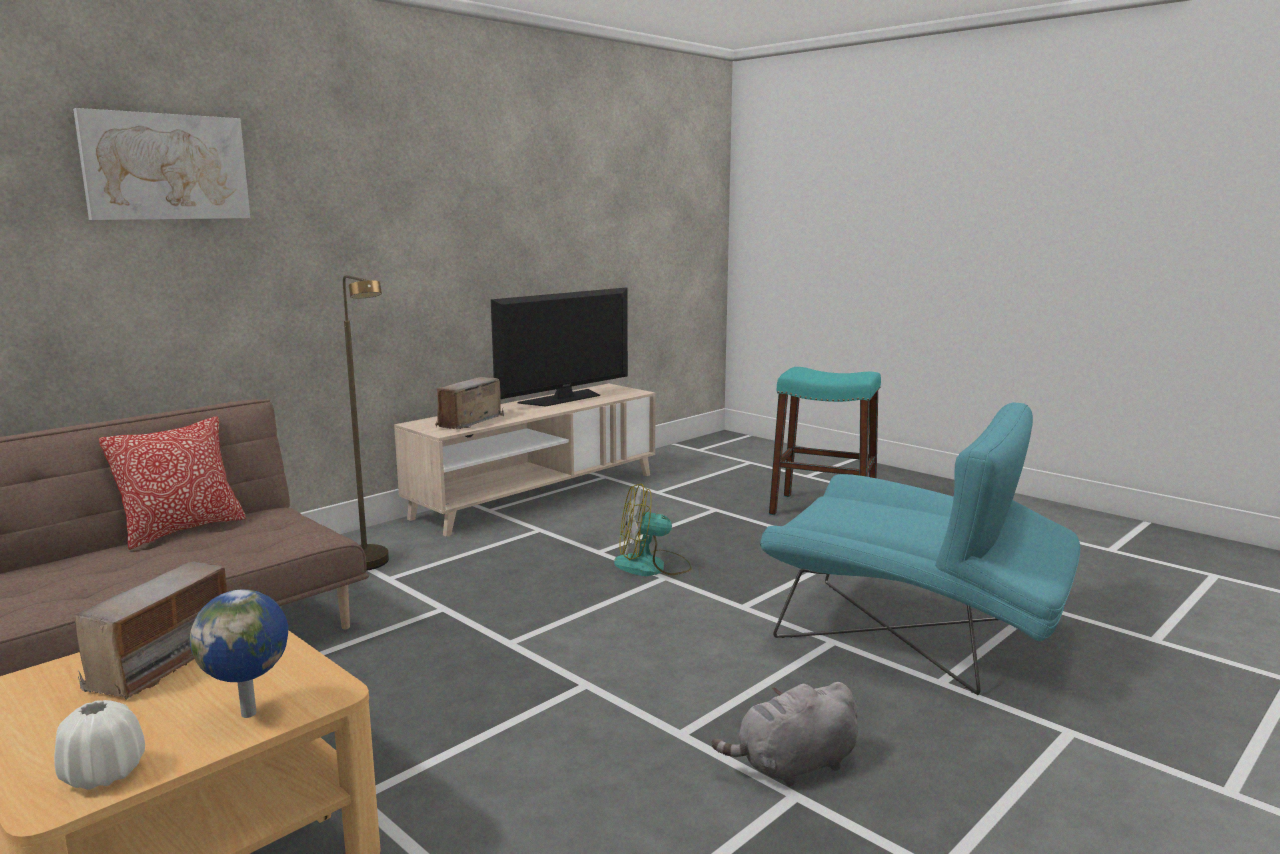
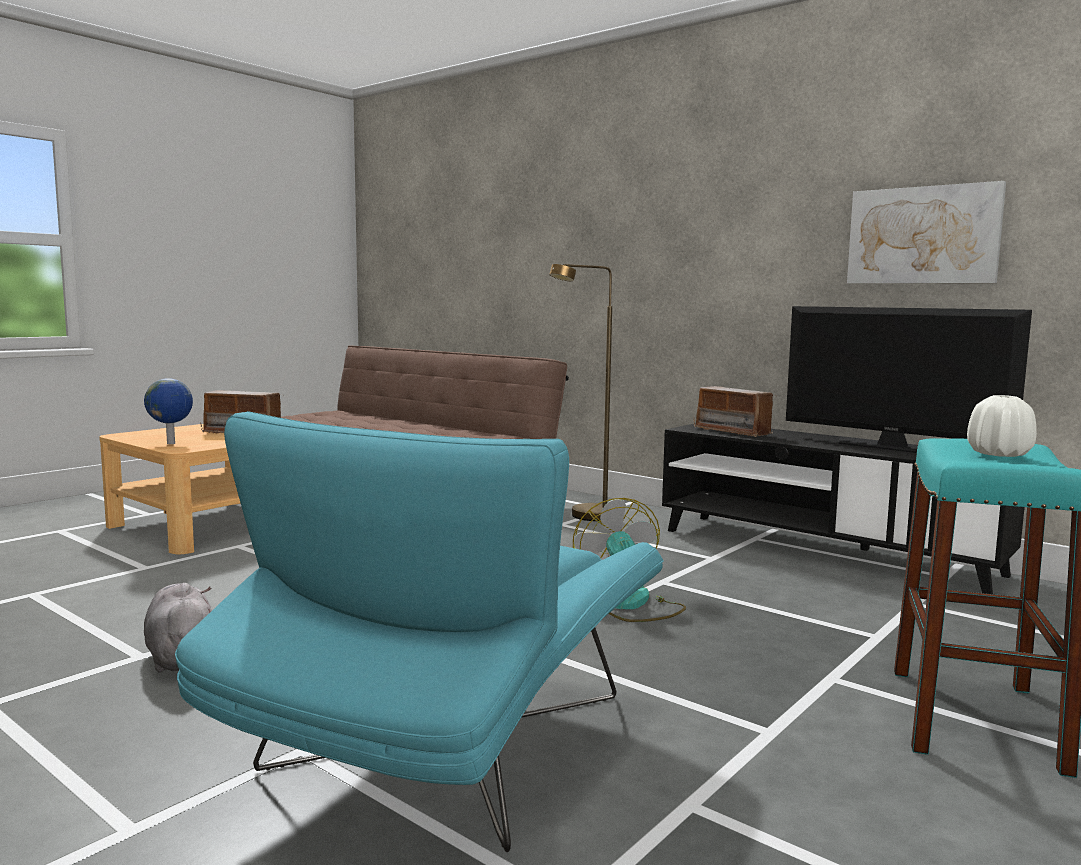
camera: 85 degrees right, 5 degrees down
white vase [54,700,145,790] -> white vase moved to [967,395,1037,457]
picture [73,108,250,220] -> picture moved to [847,181,1006,284]
pillow [99,416,246,550] -> none
beige tv stand [394,384,656,537] -> black tv stand [662,423,1025,594]
radio [435,377,504,430] -> radio turned 150 degrees counterclockwise [694,386,776,437]

